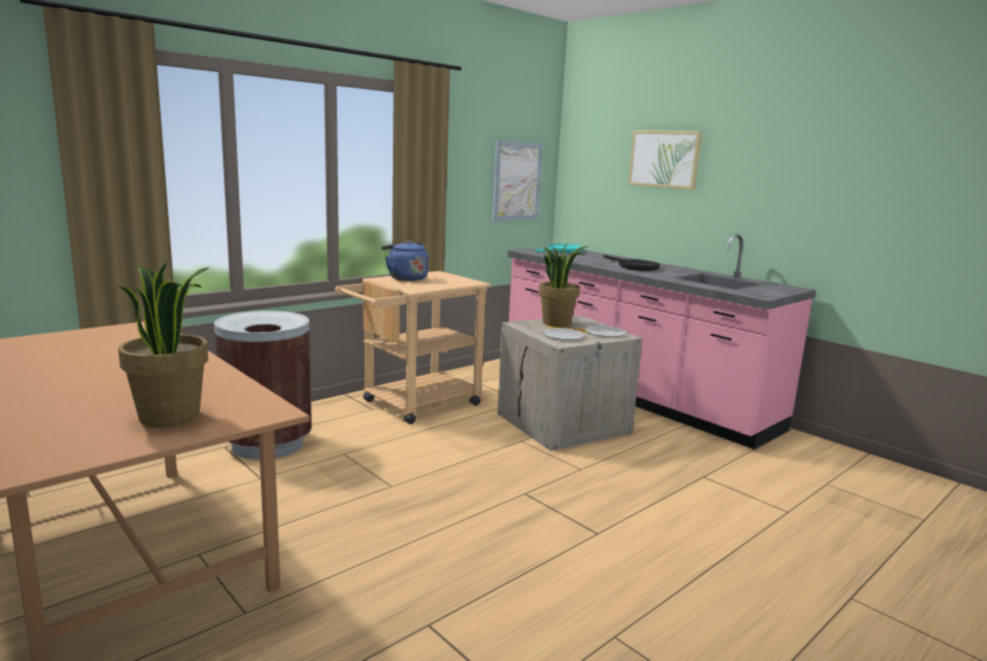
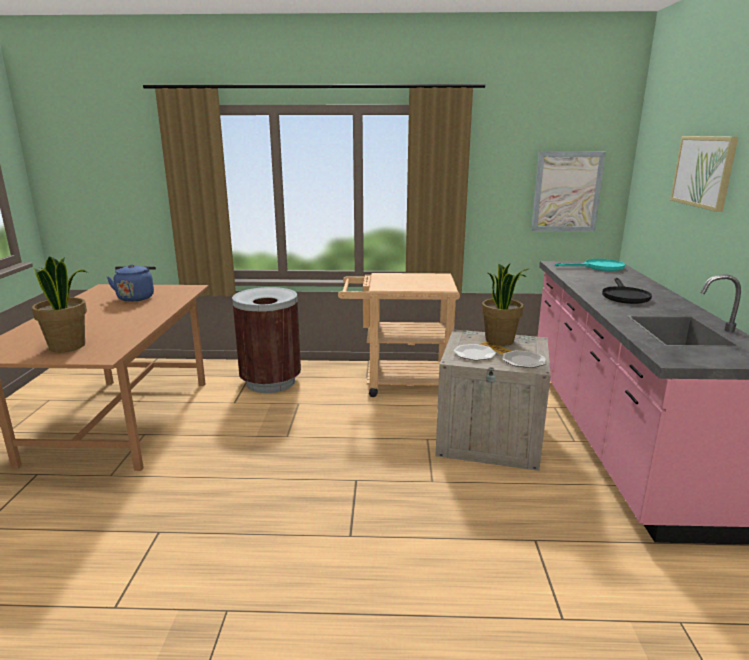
camera: 45 degrees right, 5 degrees up
blue kettle [382,241,428,281] -> blue kettle moved to [107,264,156,302]

